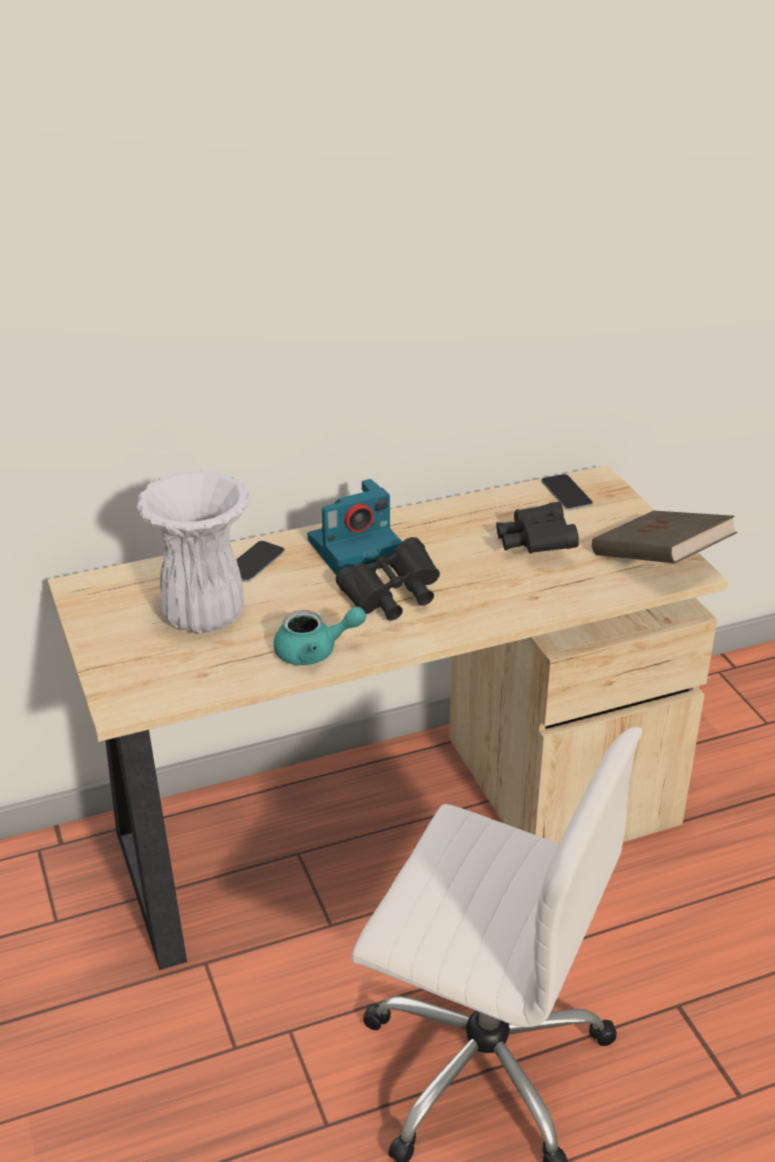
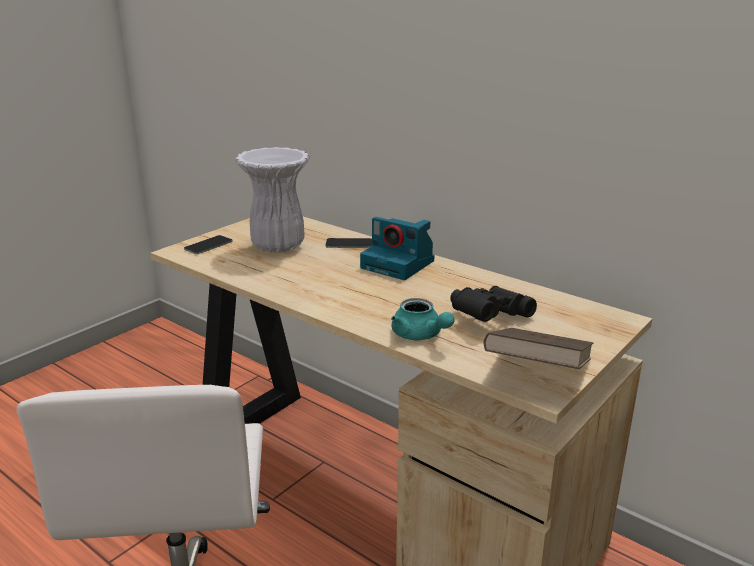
camera: 60 degrees right, 10 degrees down
turquoise teapot [273,607,366,665] -> turquoise teapot moved to [391,298,454,340]
black binoculars [336,537,440,621] -> none
phone [541,474,593,510] -> phone moved to [184,235,232,254]

